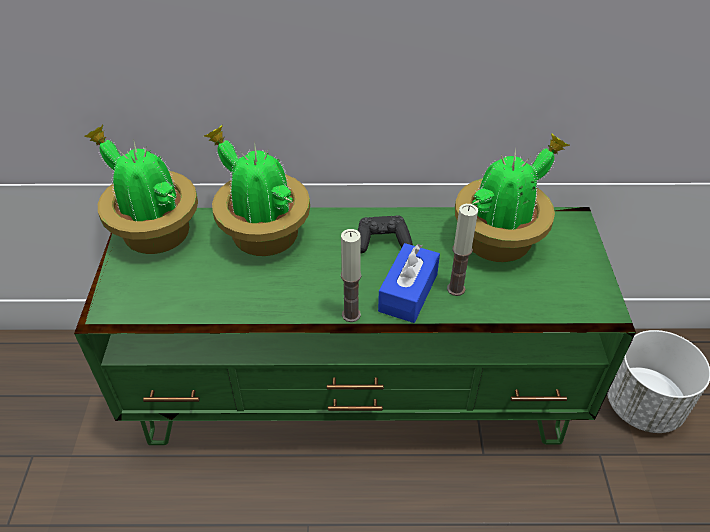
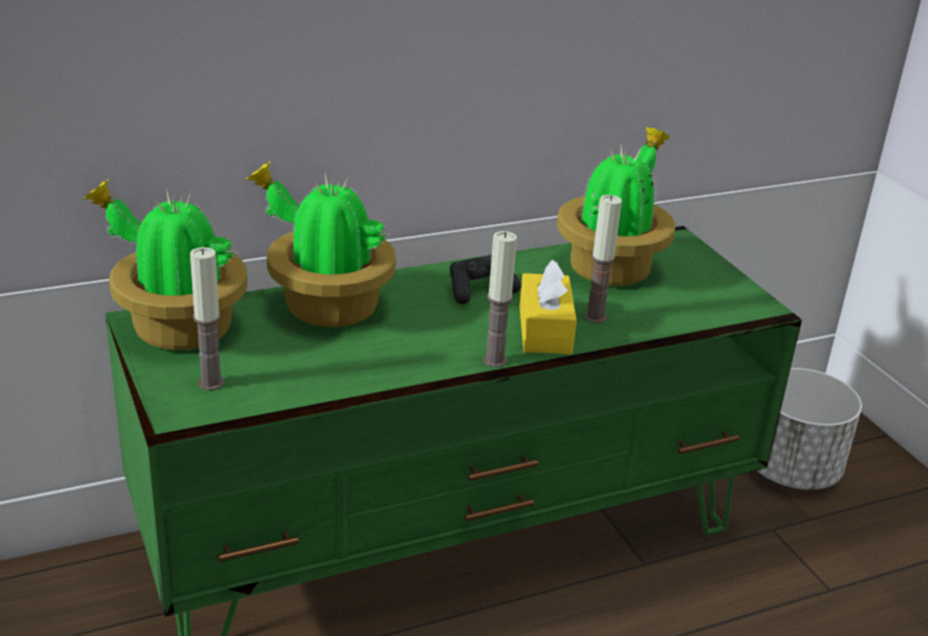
camera: 25 degrees left, 15 degrees down
blue tissue box [378,243,440,323] -> yellow tissue box [519,260,577,354]
none -> candle [190,247,224,390]

